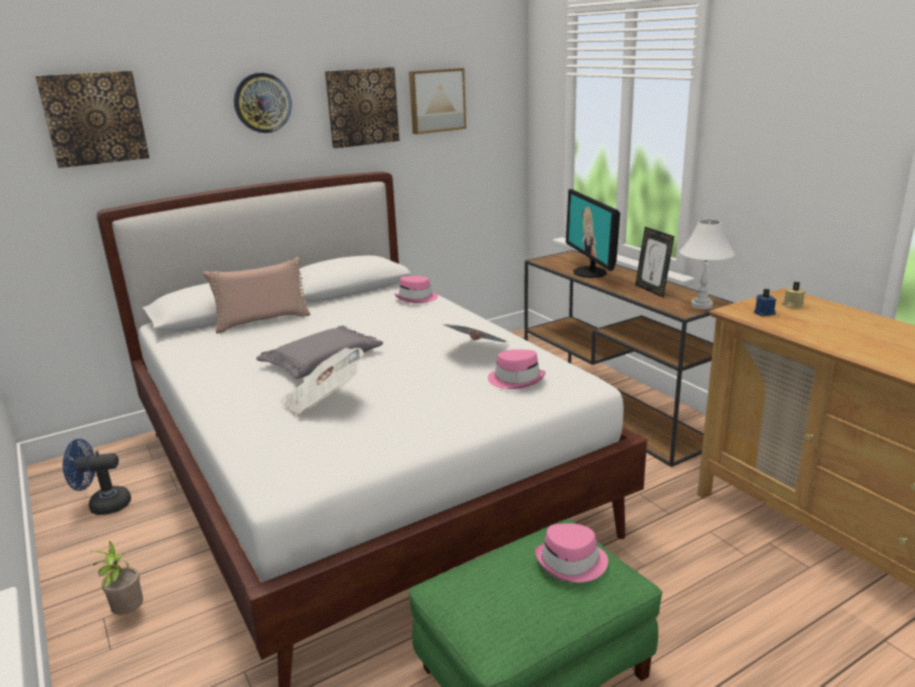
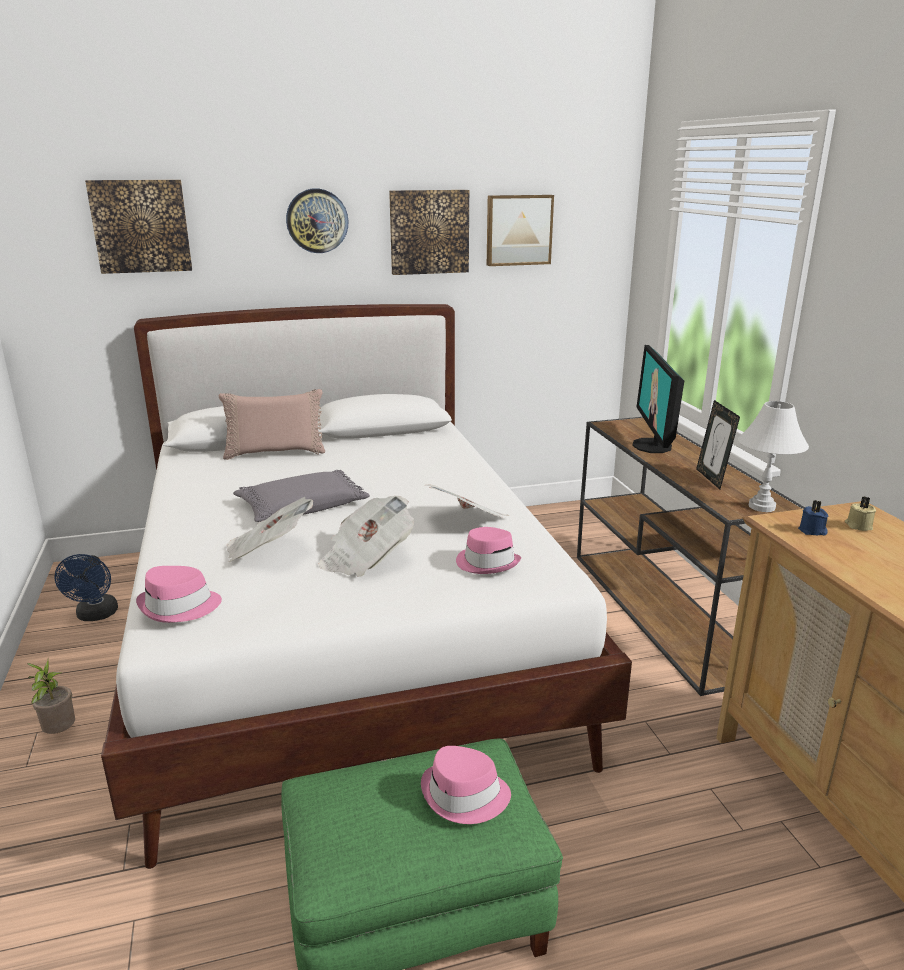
camera: 15 degrees right, 0 degrees up
blue fan [63,439,131,515] -> blue fan turned 105 degrees counterclockwise [54,554,118,621]
pink hat [395,276,438,303] -> pink hat moved to [136,566,222,623]
none -> newspaper [319,496,414,577]

